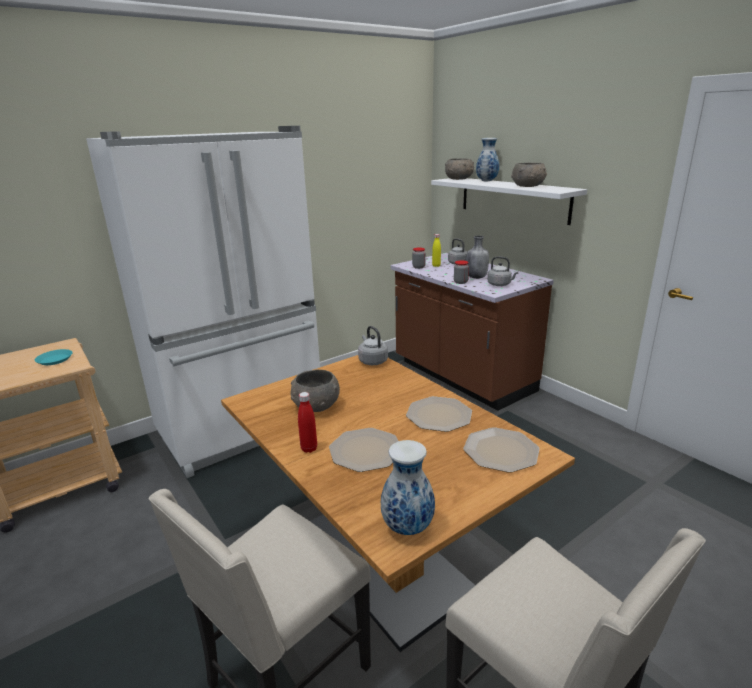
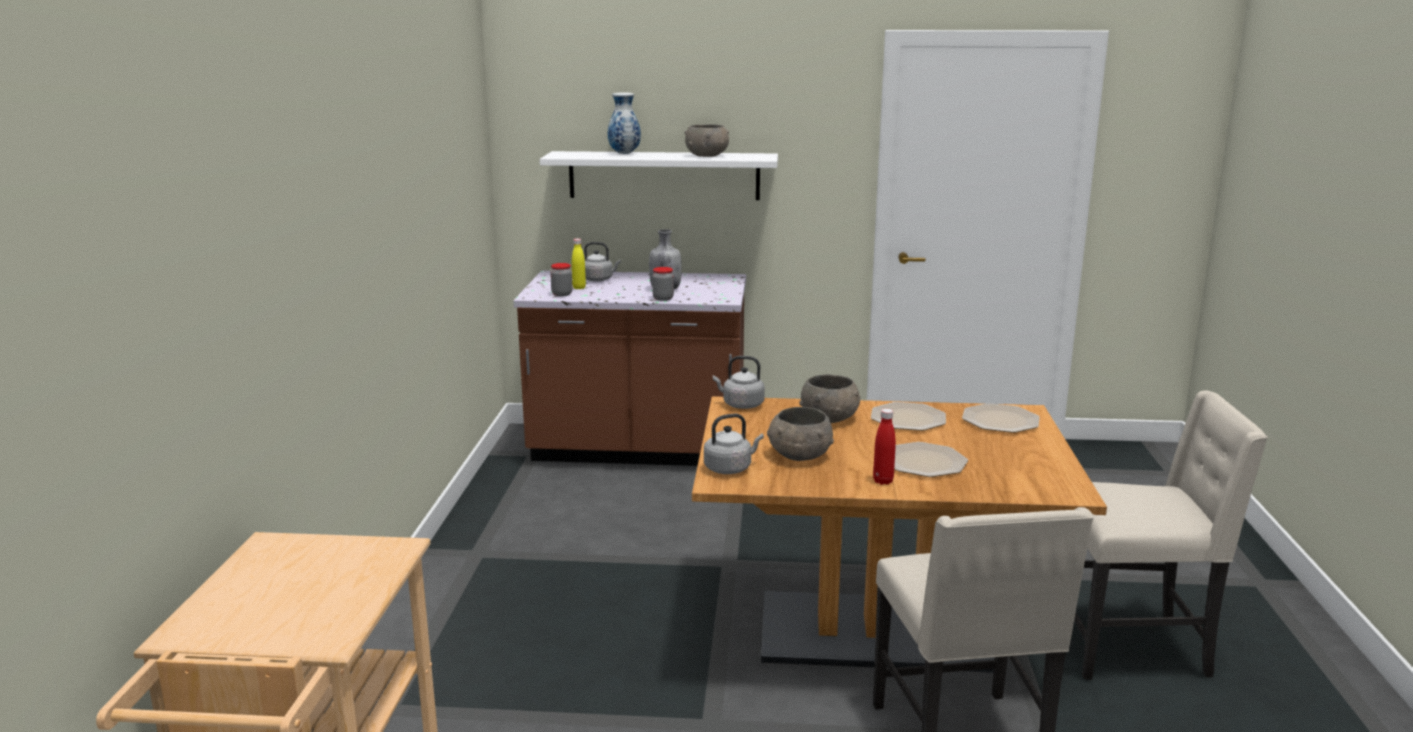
camera: 50 degrees left, 5 degrees down
turquoise plate [35,349,73,365] -> none
white fridge [86,126,320,478] -> none
vase [381,440,435,535] -> none
grey bowl [445,158,474,180] -> grey bowl moved to [799,374,860,423]
grey kettle [487,256,518,286] -> grey kettle moved to [704,414,764,474]

